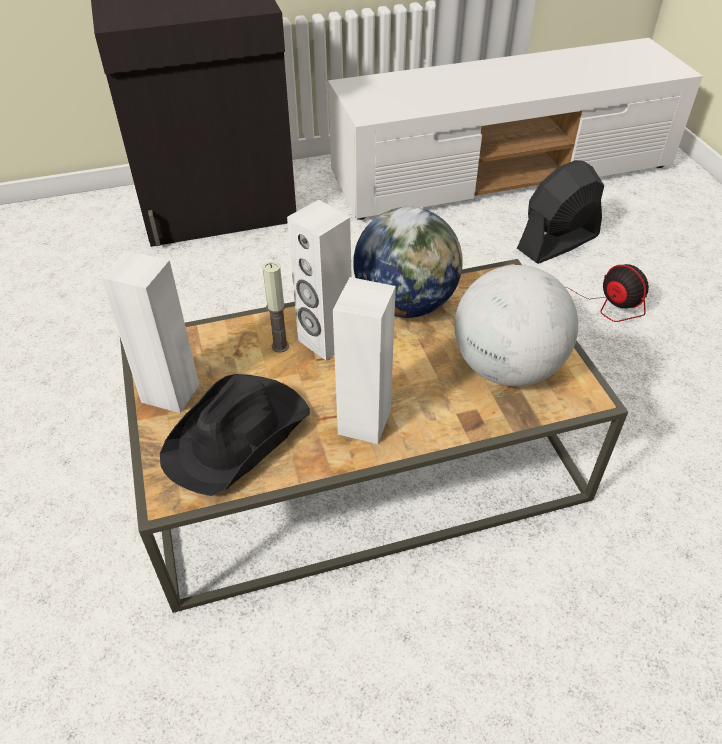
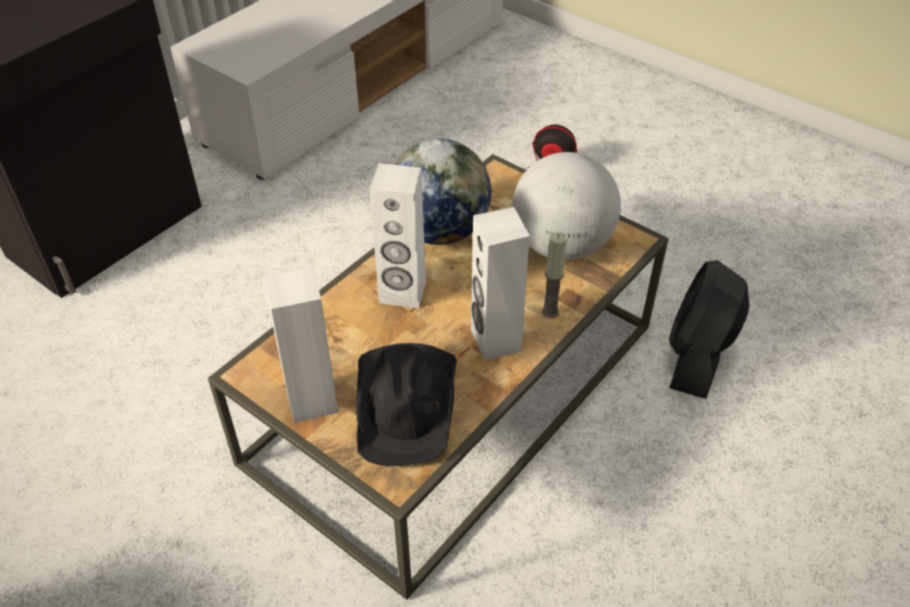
camera: 35 degrees left, 0 degrees up
candle [262,261,289,353] -> candle moved to [542,232,567,318]
black fan [517,160,604,264] -> black fan moved to [669,260,750,399]

